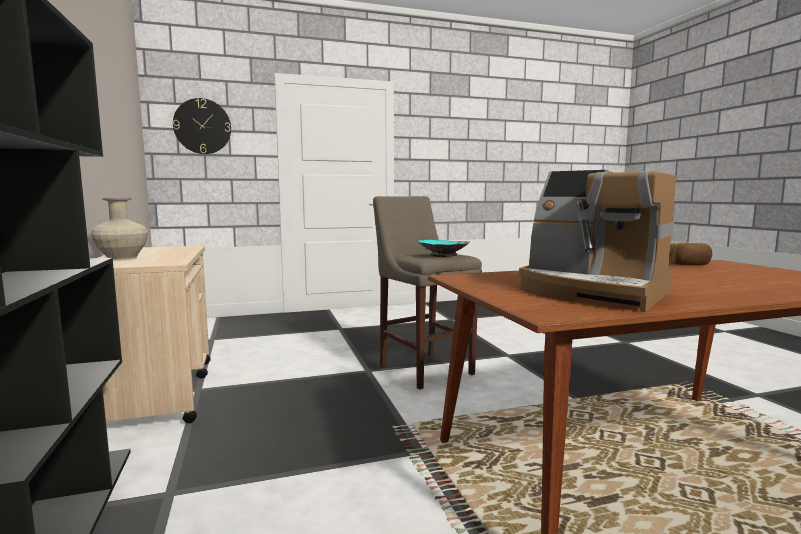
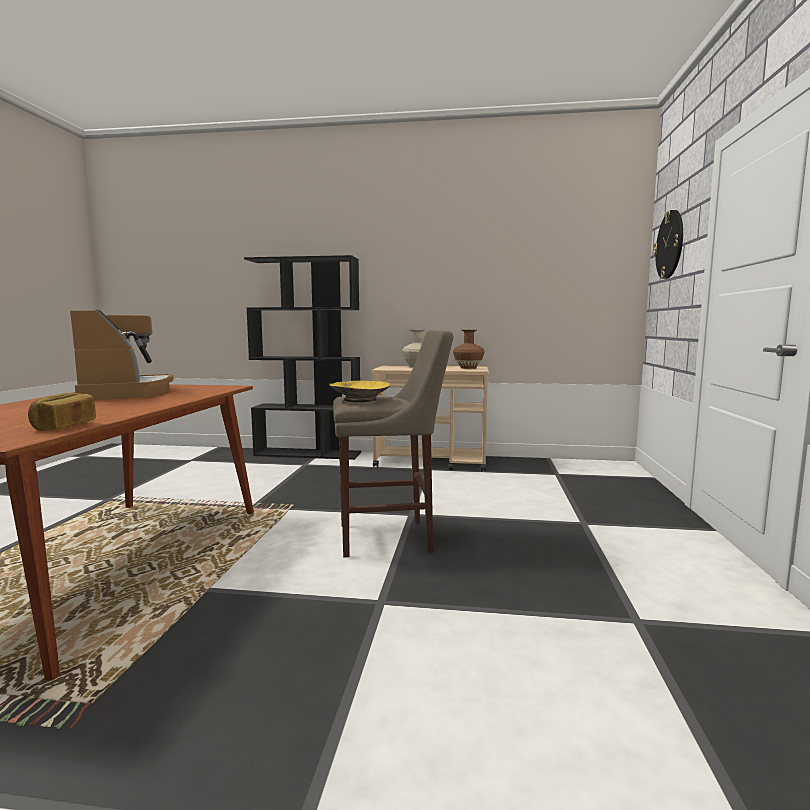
camera: 115 degrees right, 0 degrees up
turquoise bowl [418,240,470,257] -> yellow bowl [329,381,390,402]
coffee machine [519,170,676,312] -> coffee machine turned 90 degrees clockwise [70,310,173,400]
none -> brown vase [453,330,485,369]

